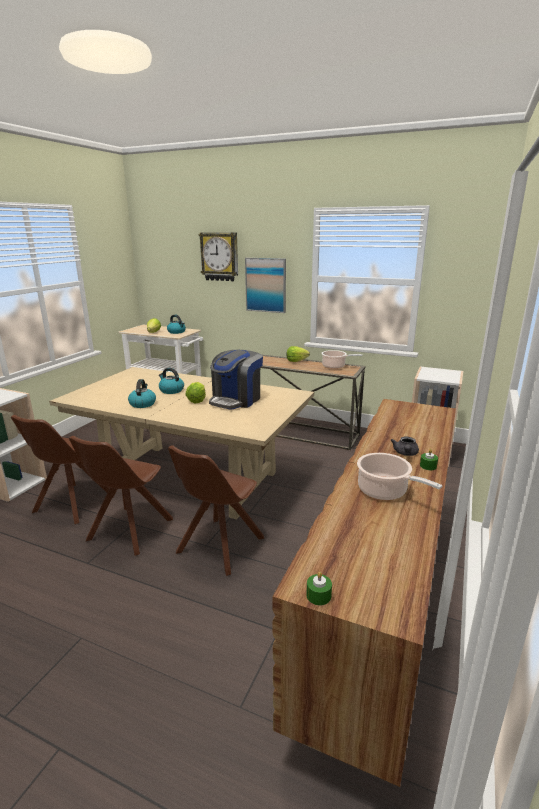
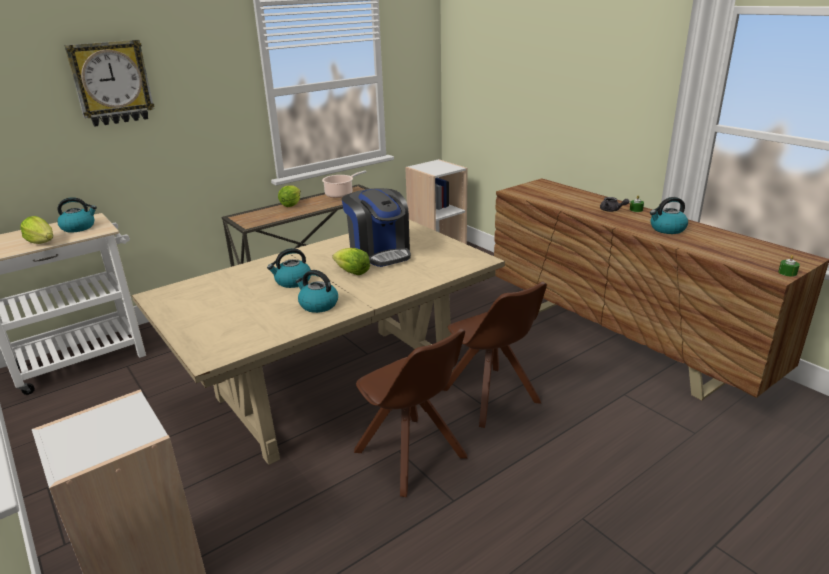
camera: 60 degrees left, 5 degrees up
brown chair [11,415,110,524] -> none
picture [245,258,286,313] -> none
cooking pot [357,453,442,500] -> kettle [650,197,688,234]

